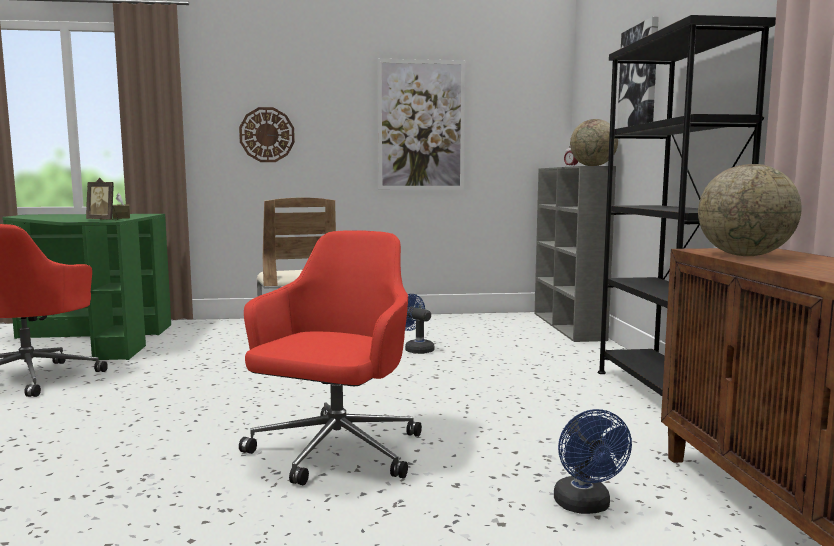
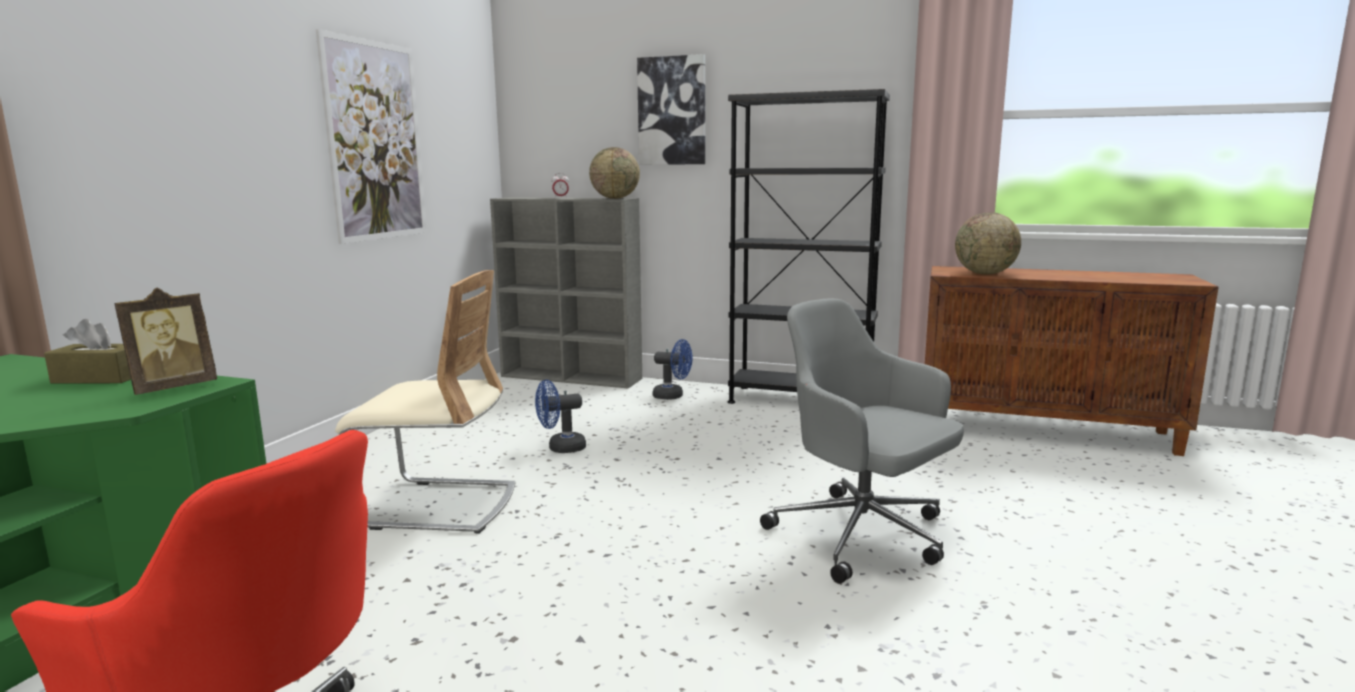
camera: 65 degrees left, 5 degrees up
wall clock [239,107,295,162] -> none
red office chair [239,230,422,485] -> grey office chair [760,299,964,584]
blue fan [554,409,632,514] -> blue fan moved to [653,339,692,400]

